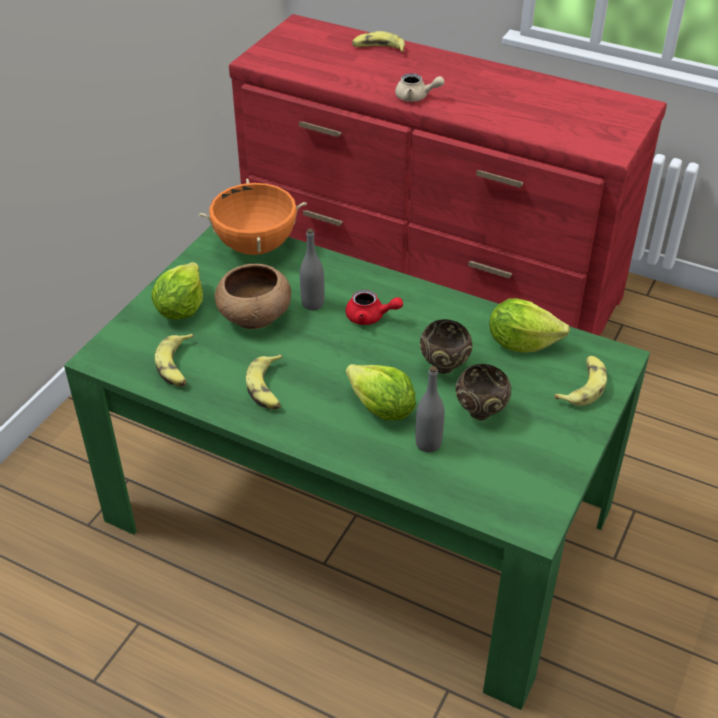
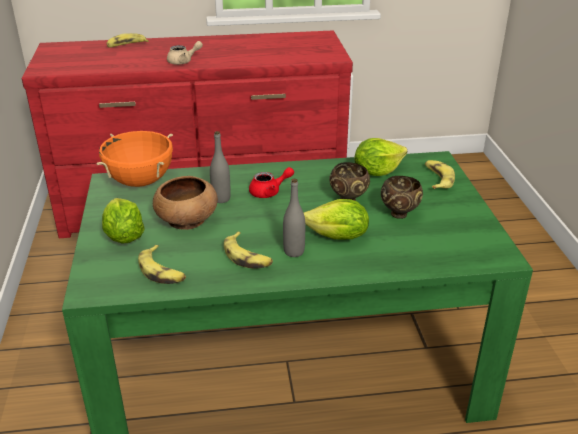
camera: 35 degrees left, 10 degrees down
grey bottle [415,366,445,452] -> grey bottle moved to [283,179,305,257]

